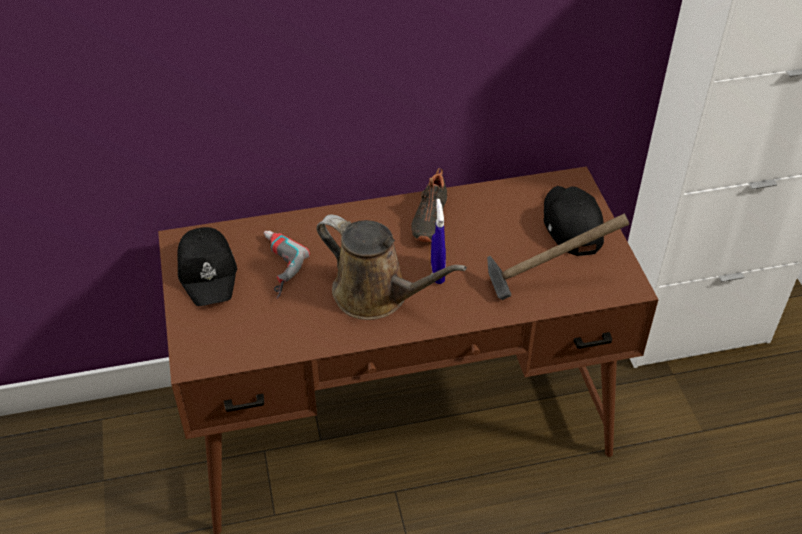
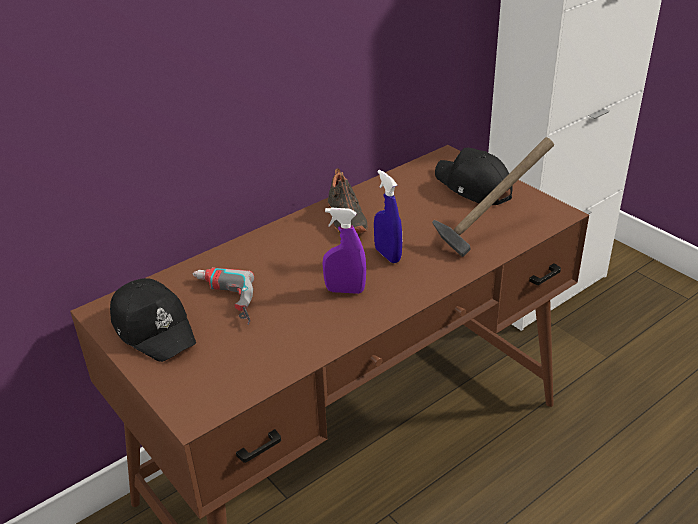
camera: 25 degrees left, 10 degrees down
brown watering can [317,215,467,320] -> purple spray bottle [323,207,366,294]

